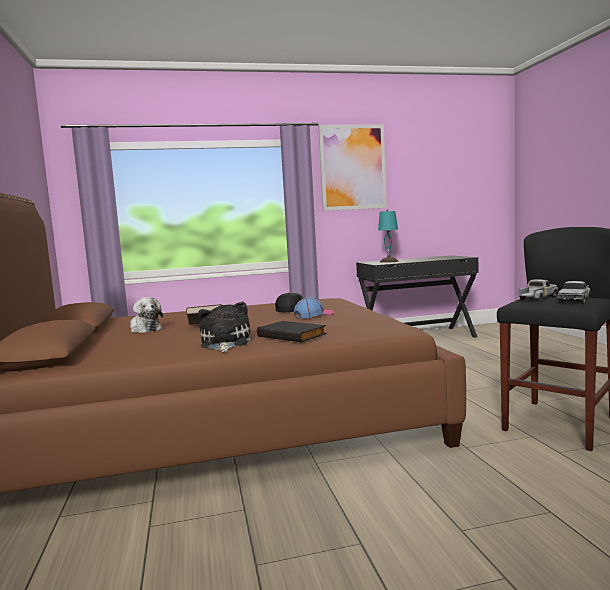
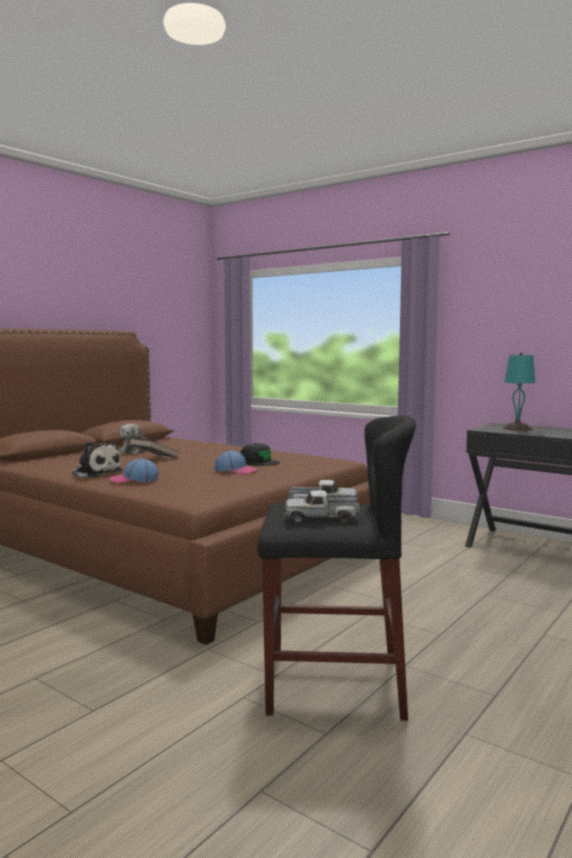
camera: 50 degrees right, 0 degrees up
plush toy [198,302,251,352] -> plush toy turned 75 degrees clockwise [72,442,123,478]
black book [257,321,326,342] -> cap [110,458,159,483]
picture [318,124,387,211] -> none

